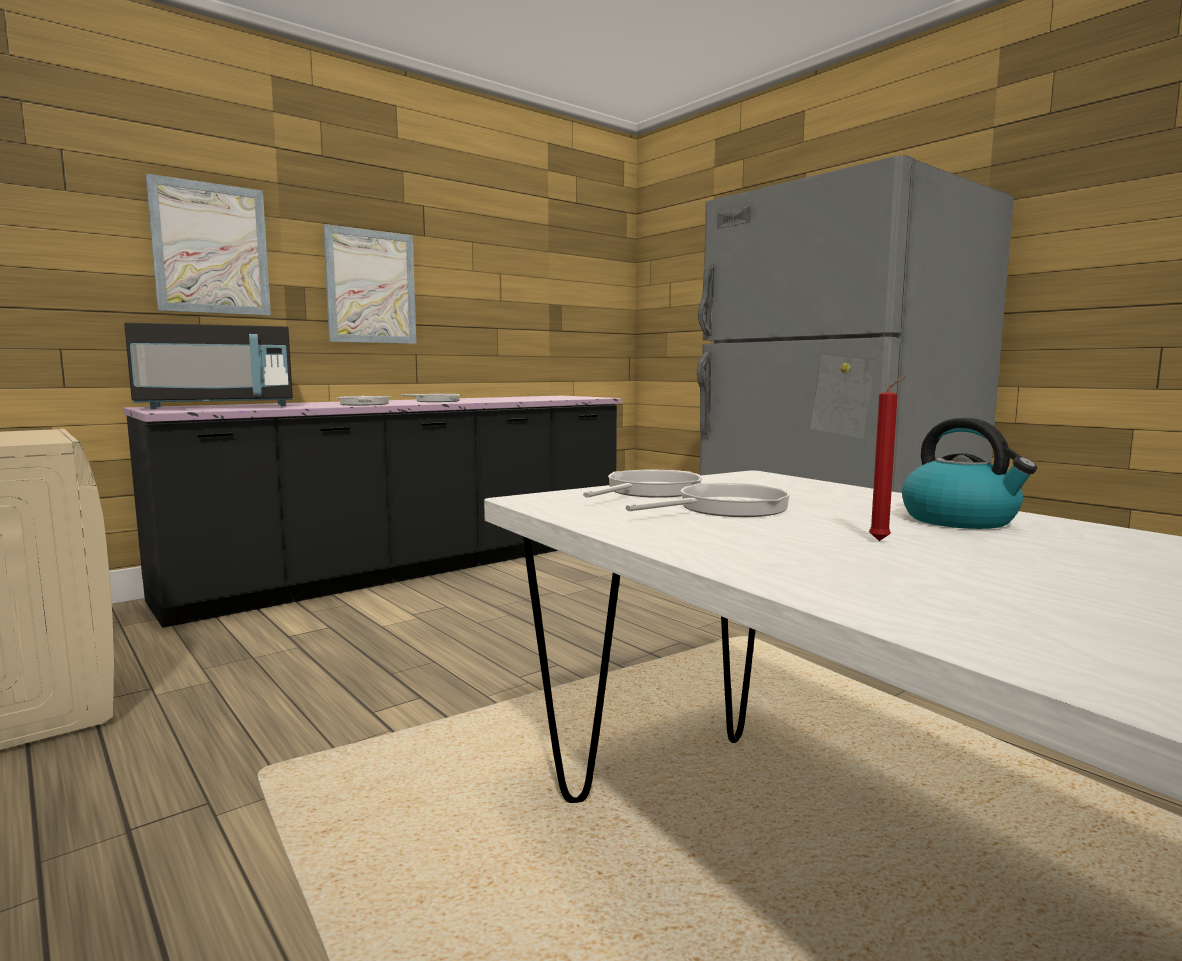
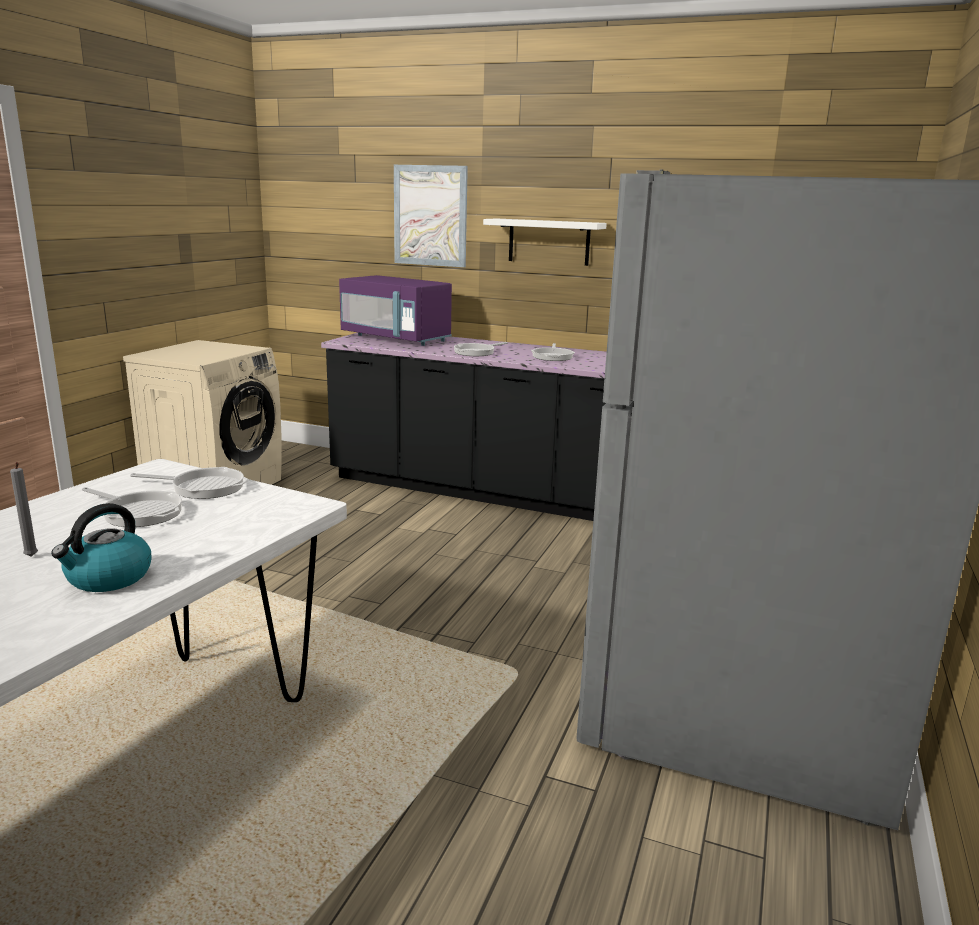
camera: 60 degrees right, 10 degrees up
black microwave [124,323,293,409] -> purple microwave [339,275,452,346]
picture [323,224,417,344] -> white shelf [483,219,607,266]
red candle [869,376,906,541] -> grey candle [10,462,38,557]

